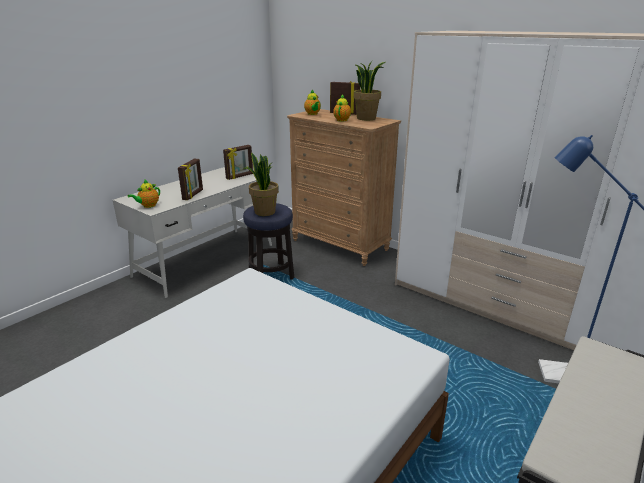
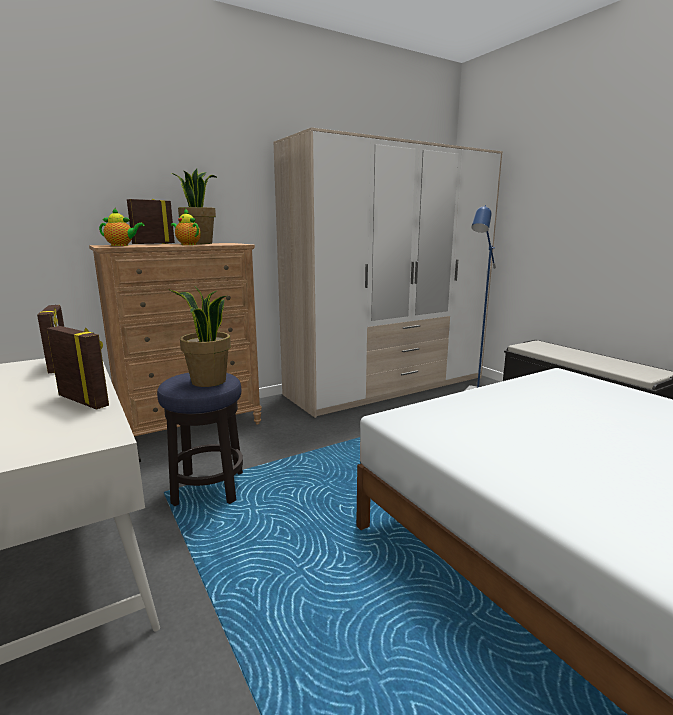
camera: 70 degrees left, 10 degrees down
teapot [128,179,160,208] -> none

